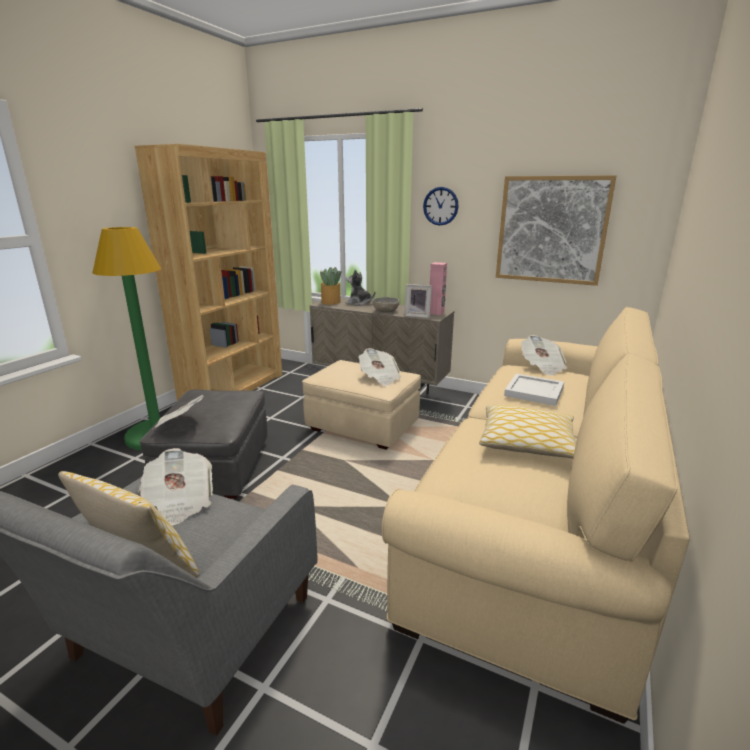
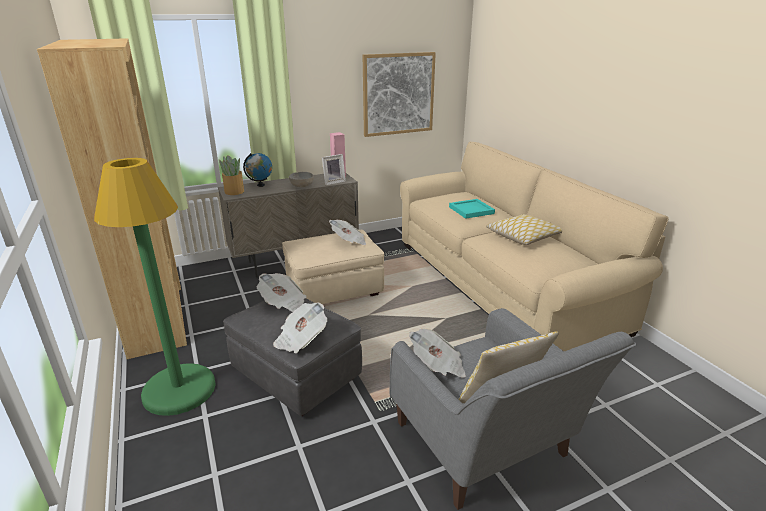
camera: 50 degrees left, 5 degrees up
plush toy [346,269,375,306] -> globe [243,153,272,187]
wall clock [423,187,459,226] -> none
white tray [504,374,564,406] -> turquoise tray [449,199,495,219]
newspaper [521,335,567,376] -> newspaper moved to [257,273,307,312]

